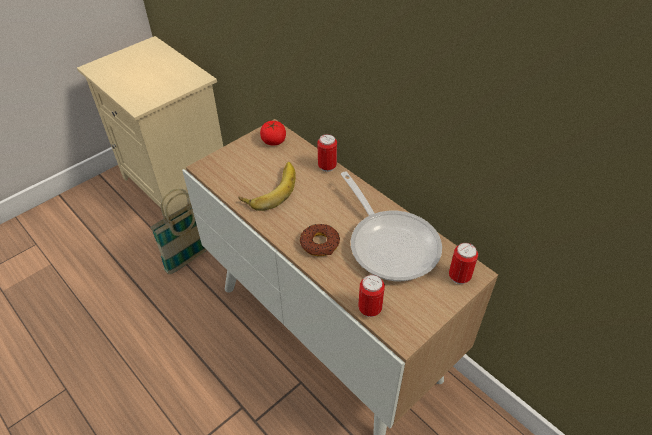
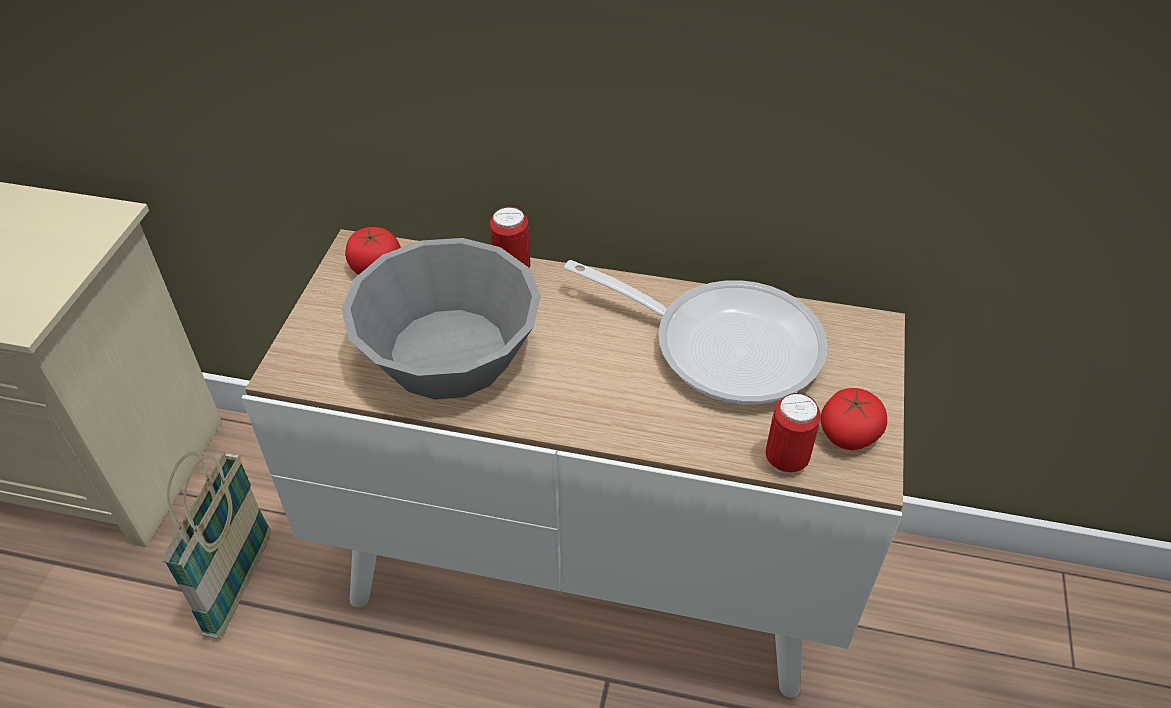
camera: 35 degrees left, 0 degrees up
banana [238,162,296,211] -> grey bowl [341,238,541,400]
donut [300,224,340,256] -> none
can [449,243,478,284] -> none
none -> tomato [821,388,887,450]

